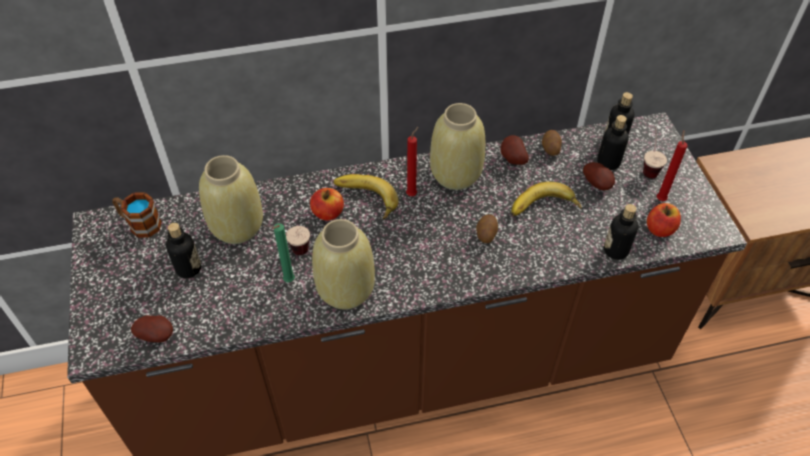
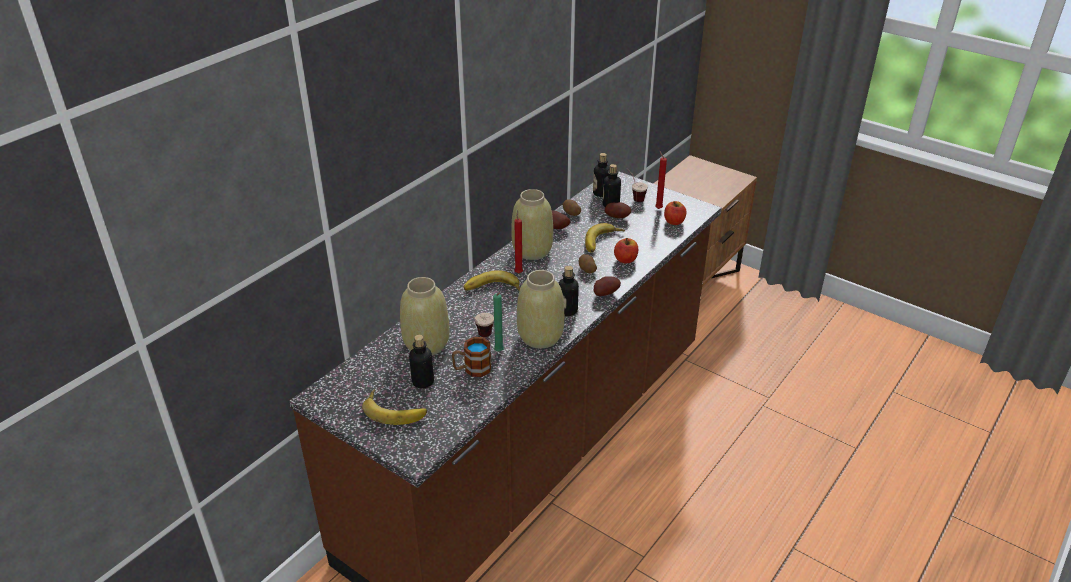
camera: 40 degrees left, 15 degrees down
mug [113,192,162,238] -> mug moved to [452,337,491,377]
potato [131,315,173,343] -> potato moved to [594,276,621,296]
apple [310,188,344,221] -> apple moved to [614,238,638,263]
bottle [604,204,638,260] -> bottle moved to [558,266,579,316]
none -> banana [362,389,427,425]

